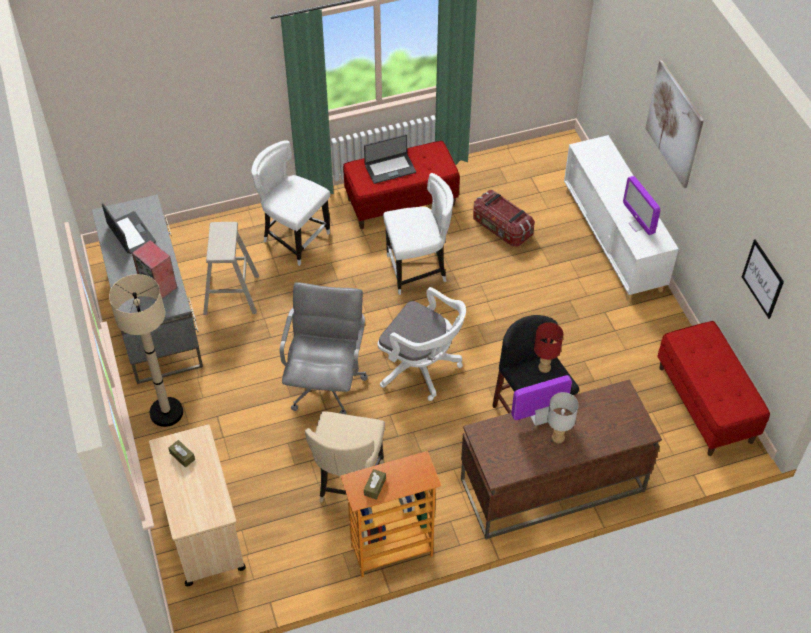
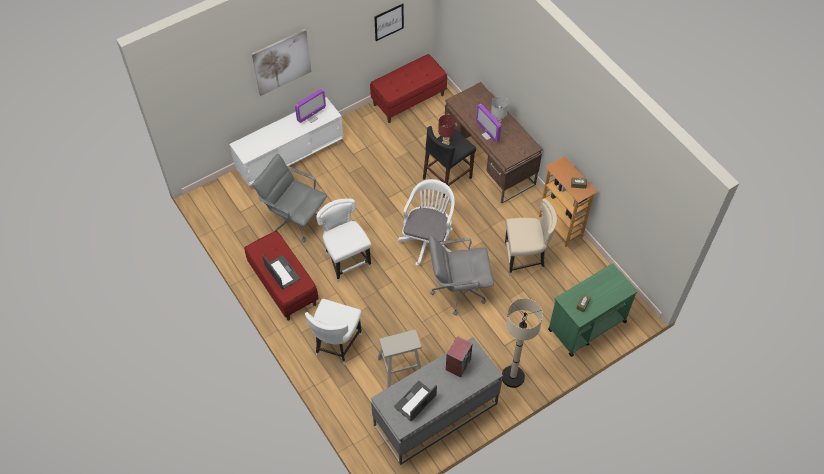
camera: 105 degrees left, 5 degrees up
beige cart [149,424,246,586] -> green cart [548,263,638,357]
storage box [473,190,535,246] -> grey office chair [253,154,327,243]

